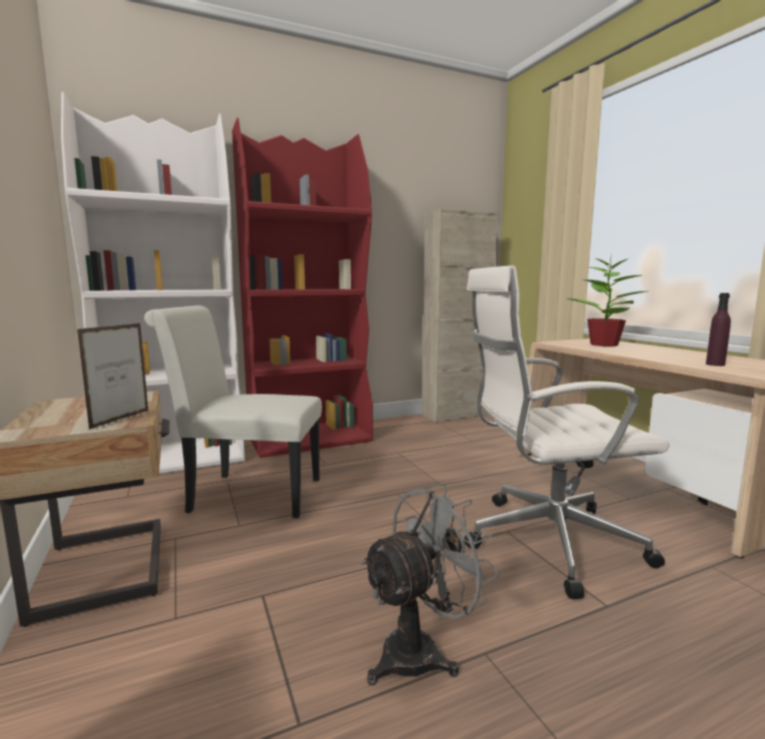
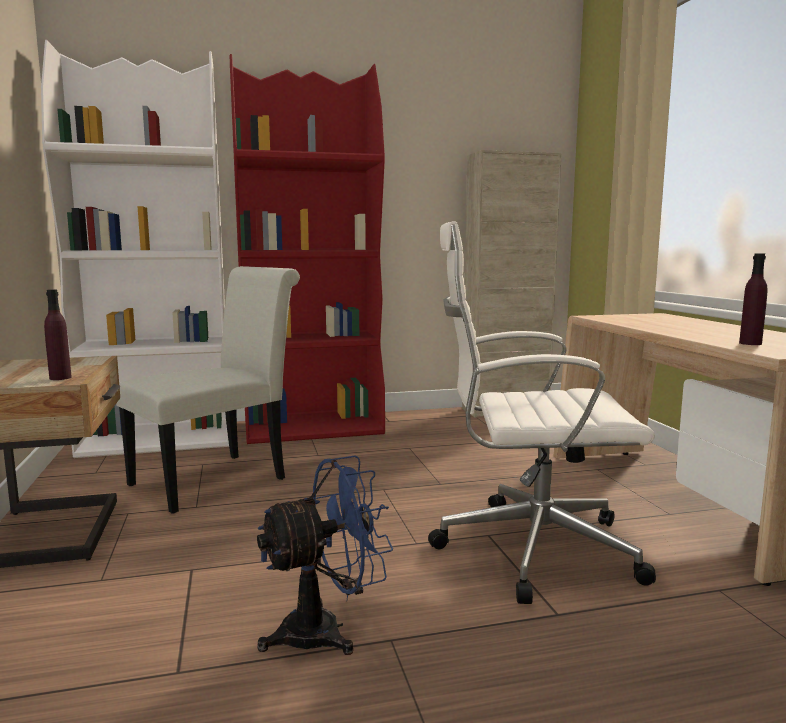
camera: 10 degrees right, 0 degrees up
picture frame [77,323,149,430] -> purple bottle [44,289,72,380]
white chair [144,305,322,518] -> white chair turned 120 degrees clockwise [116,266,300,513]
grey fan [360,484,499,685] -> blue fan [257,455,393,655]
potted plant [569,253,649,347] -> none

